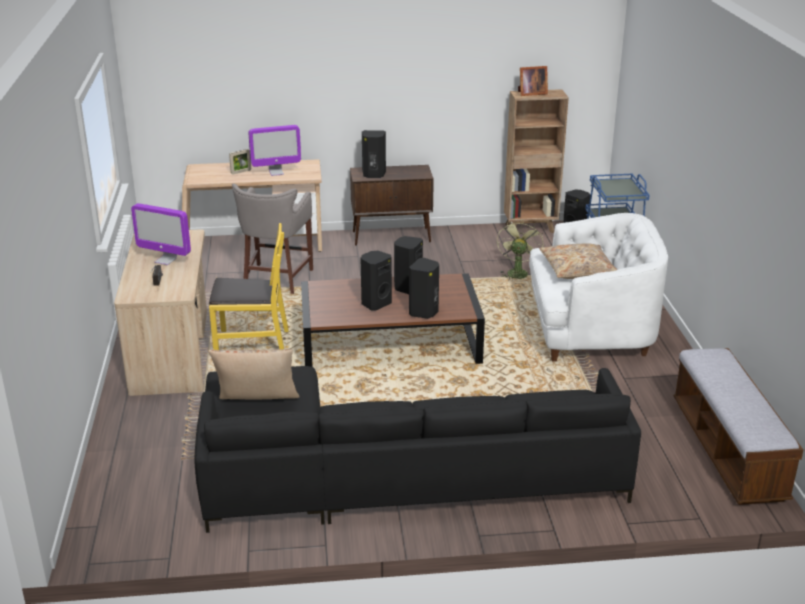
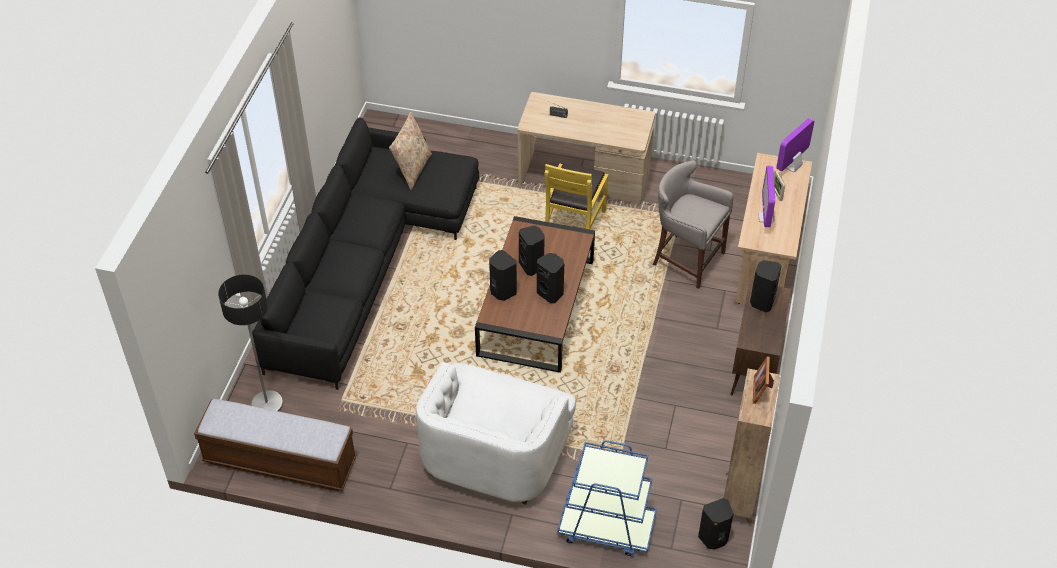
camera: 110 degrees right, 20 degrees up
monitor [131,203,191,265] -> monitor moved to [776,118,814,172]
green fan [497,219,543,279] -> none
beige pillow [539,243,618,279] -> none
none -> floor lamp [218,274,283,411]

